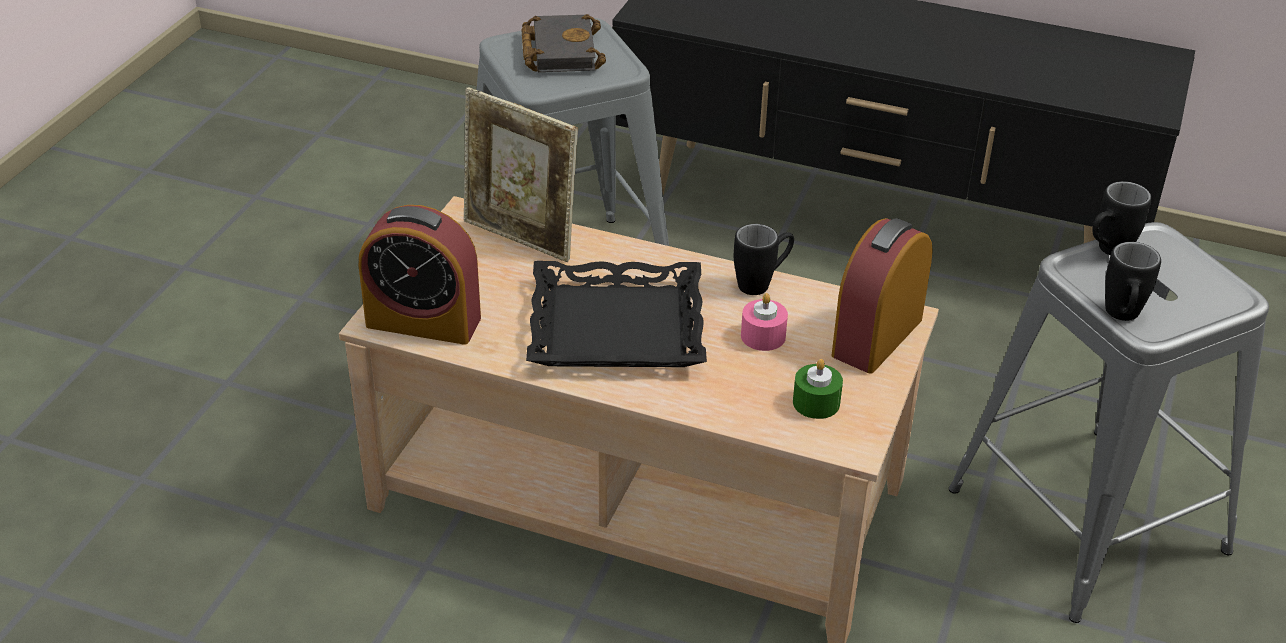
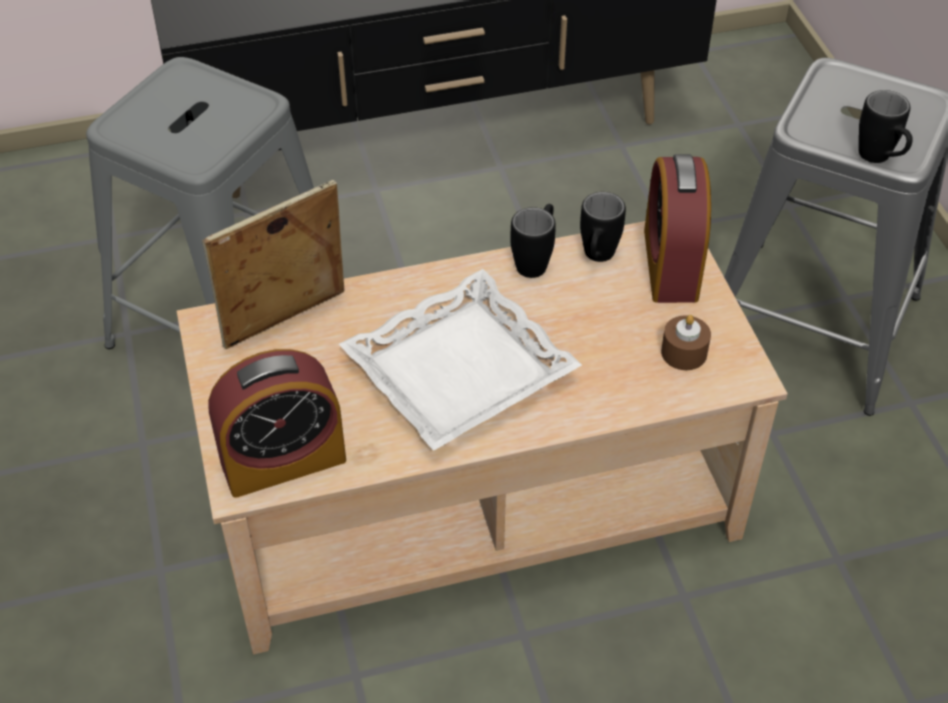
camera: 35 degrees left, 10 degrees up
picture frame [464,87,578,262] -> picture frame turned 150 degrees clockwise [202,180,344,349]
black book [521,14,606,72] -> none
black tray [526,261,707,367] -> white tray [339,269,582,451]
pink candle [741,293,788,351] -> none
green candle [793,359,843,419] -> brown candle [661,315,711,370]
black mug [1093,181,1152,255] -> black mug moved to [580,192,626,262]

